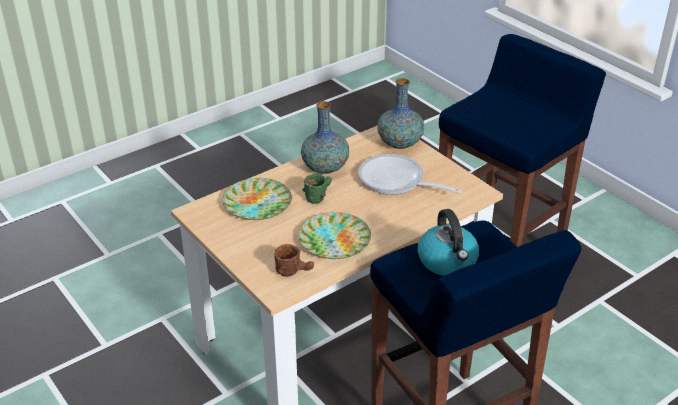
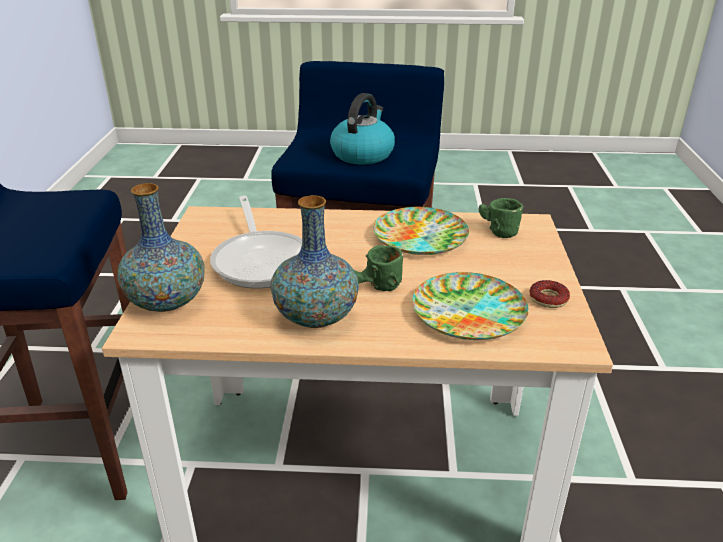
camera: 140 degrees left, 5 degrees down
brown mug [274,244,314,277] -> green mug [479,198,524,238]
none -> donut [530,280,570,308]

